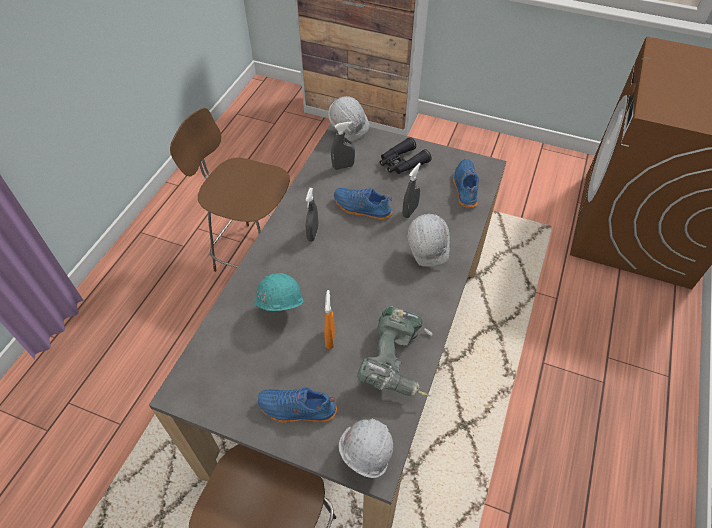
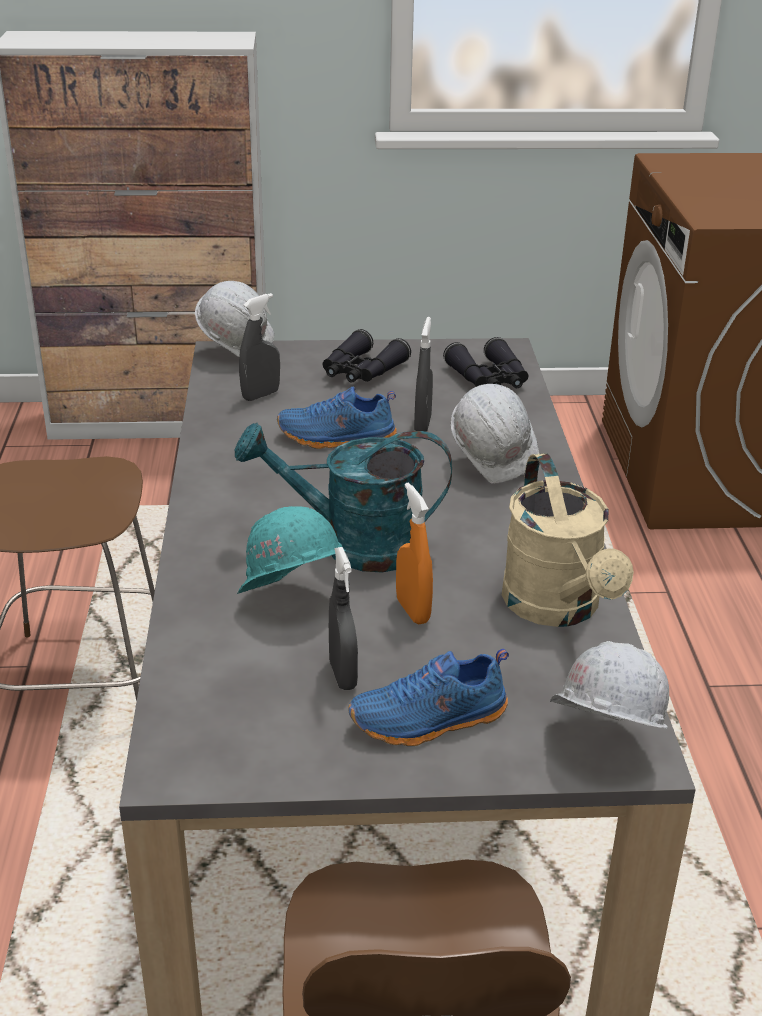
camera: 25 degrees left, 20 degrees down
grey spray bottle [306,188,318,242] -> grey spray bottle moved to [329,547,358,690]
power drill [357,306,433,396] -> beige watering can [502,453,634,627]
blue shoe [453,159,479,208] -> black binoculars [443,337,528,388]
none -> turquoise watering can [235,423,452,572]

